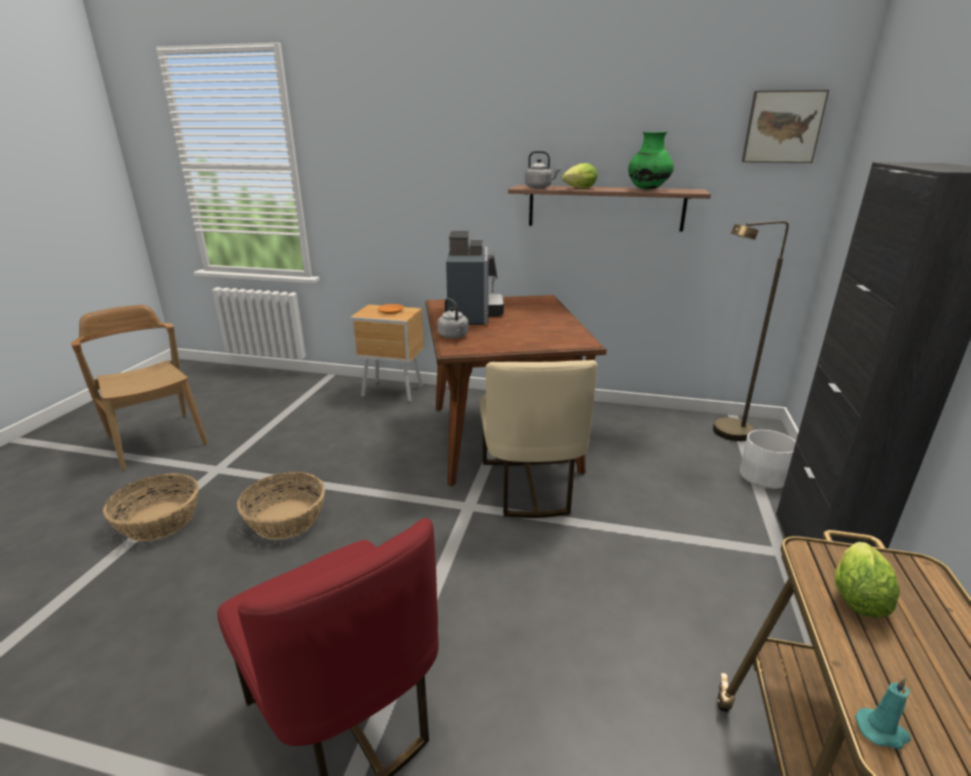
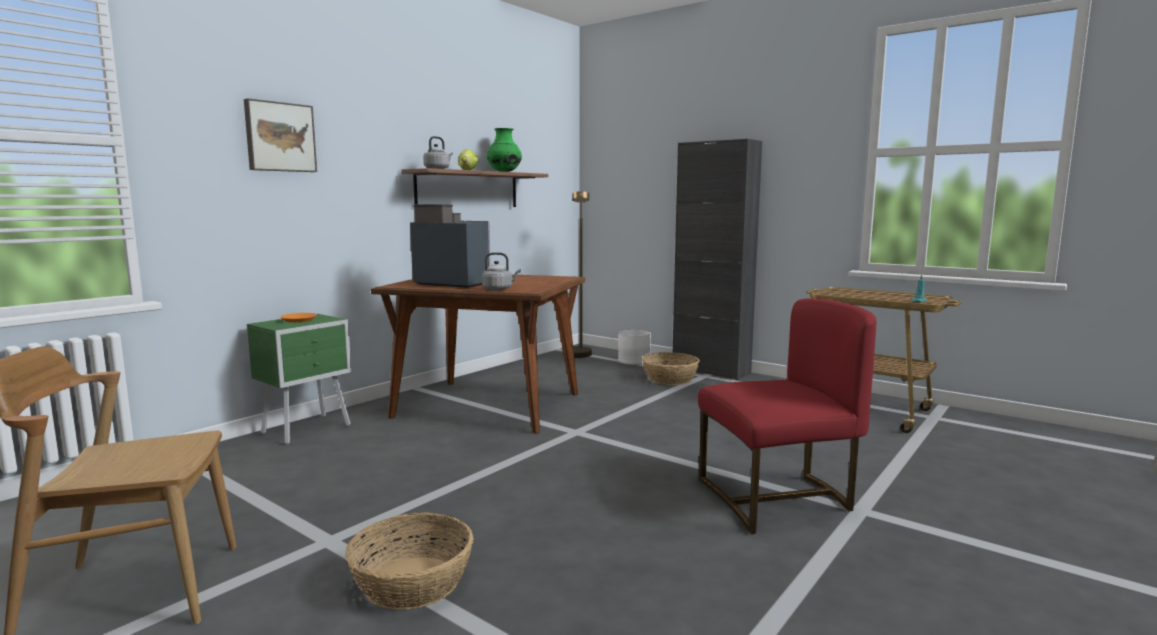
camera: 65 degrees left, 15 degrees down
basket [237,472,325,539] -> basket moved to [642,352,700,385]
brown nightstand [350,304,424,402] -> green nightstand [247,314,351,444]
beige chair [480,360,598,518] -> none
picture [742,90,829,163] -> picture moved to [244,98,317,172]
lettuce [834,542,900,617] -> none

